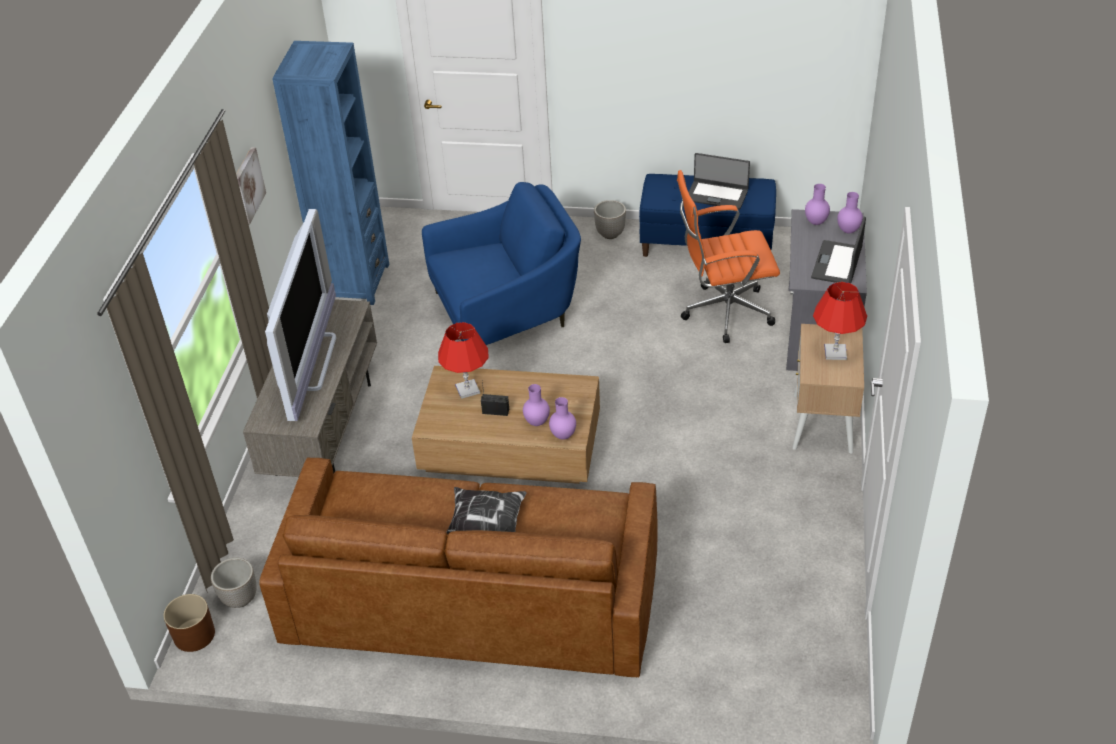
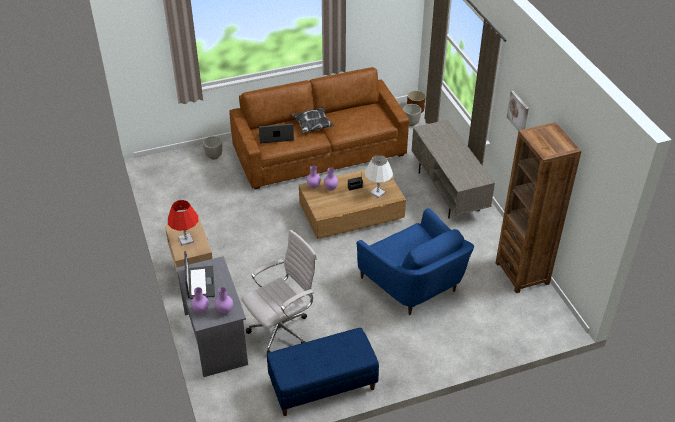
camera: 150 degrees right, 0 degrees up
television [265,209,336,421] -> none
blue bookcase [272,41,389,305] -> brown bookcase [496,122,581,293]
blue armchair [422,182,581,345] -> blue armchair turned 75 degrees counterclockwise [357,208,474,315]
red table lamp [438,322,489,399] -> white table lamp [365,155,393,198]
planter [594,200,626,239] -> planter moved to [203,136,222,159]
orange office chair [677,170,780,343] -> white office chair [241,230,317,354]
laptop [689,153,750,210] -> laptop moved to [258,123,294,143]

